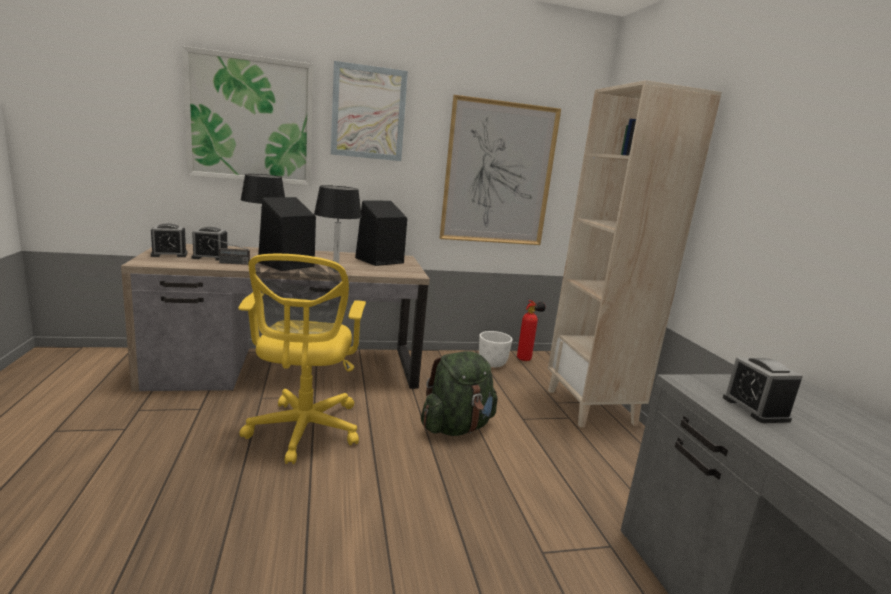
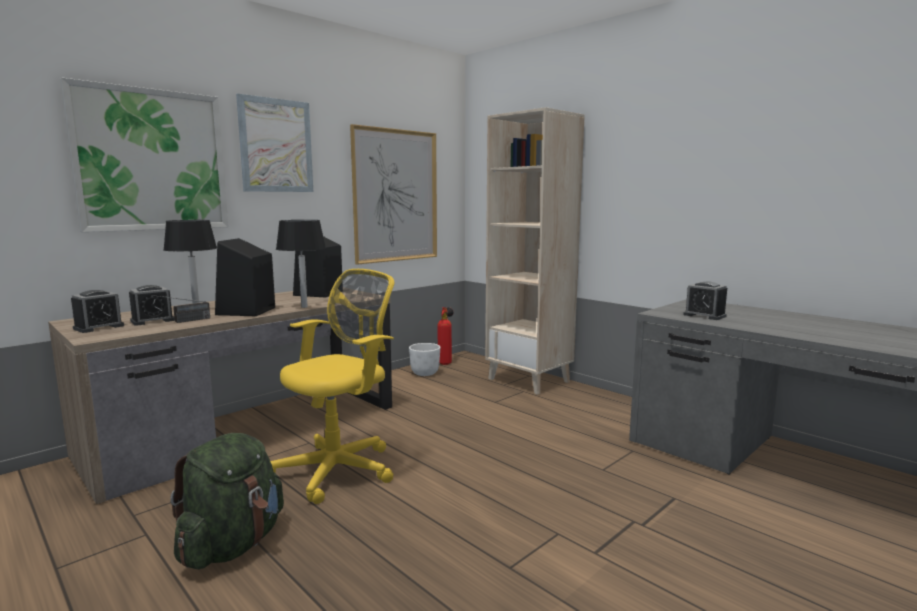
camera: 30 degrees left, 5 degrees down
yellow office chair [238,254,366,464] -> yellow office chair turned 105 degrees counterclockwise [270,269,394,504]
green backpack [421,351,498,436] -> green backpack moved to [170,433,284,569]

